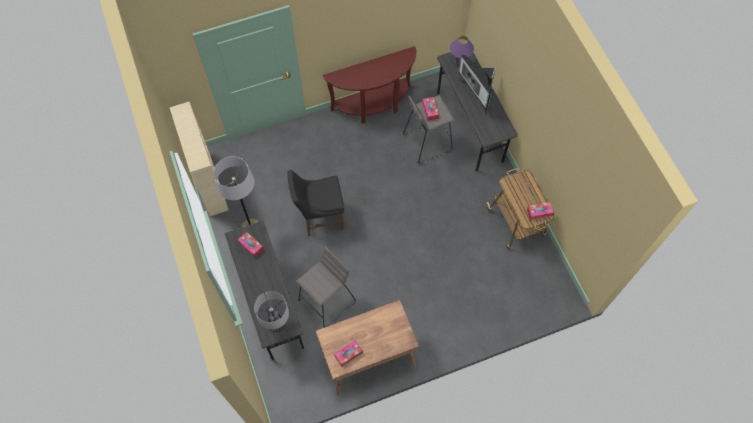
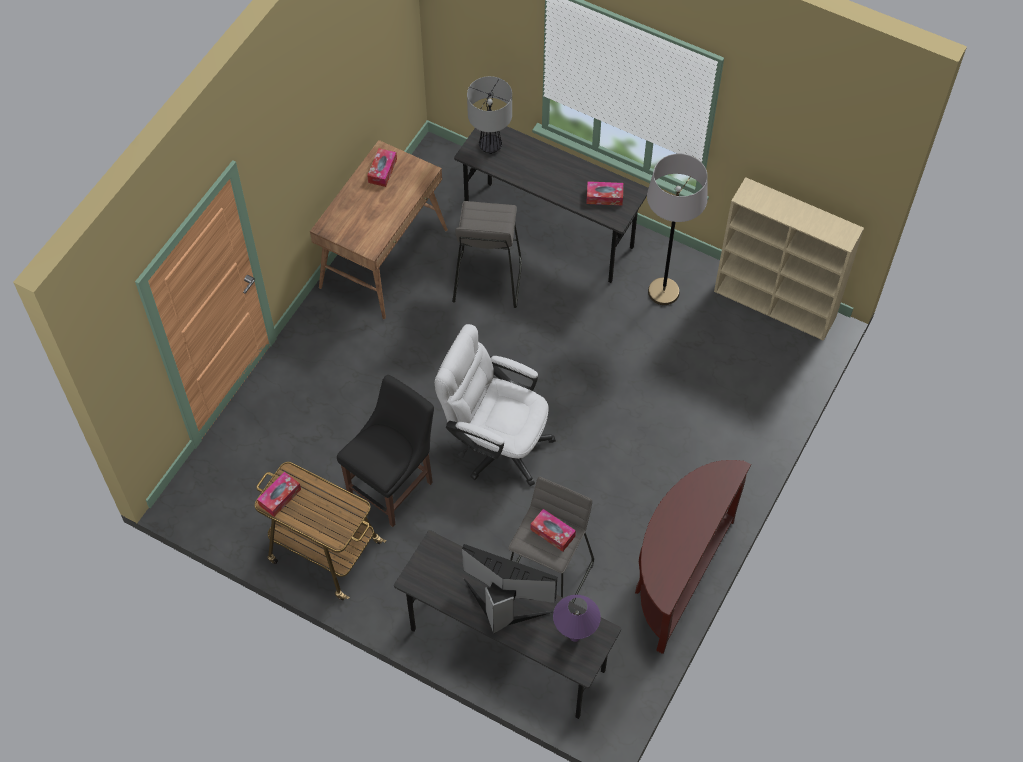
camera: 140 degrees right, 5 degrees down
black chair [287,170,344,236] -> black chair moved to [337,375,434,527]
none -> white office chair [435,324,556,486]

